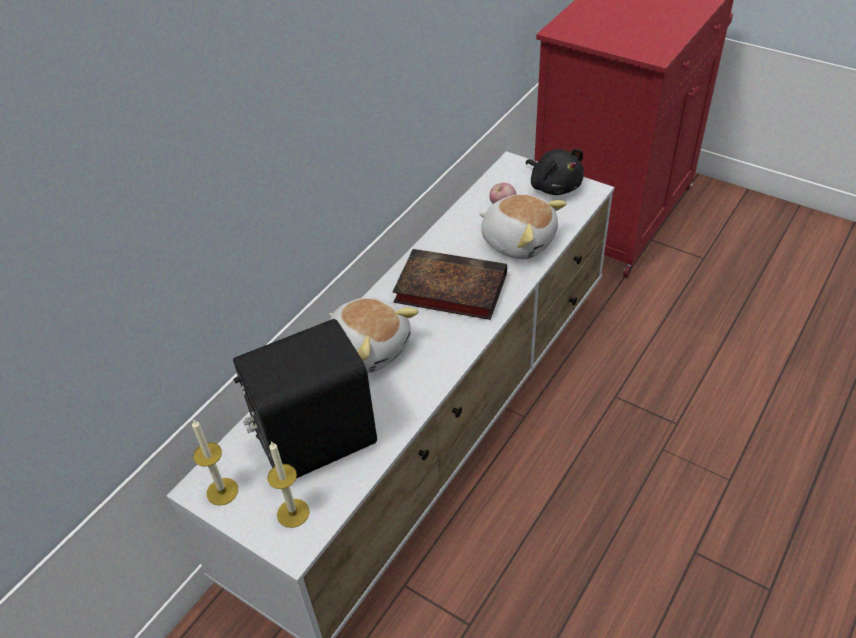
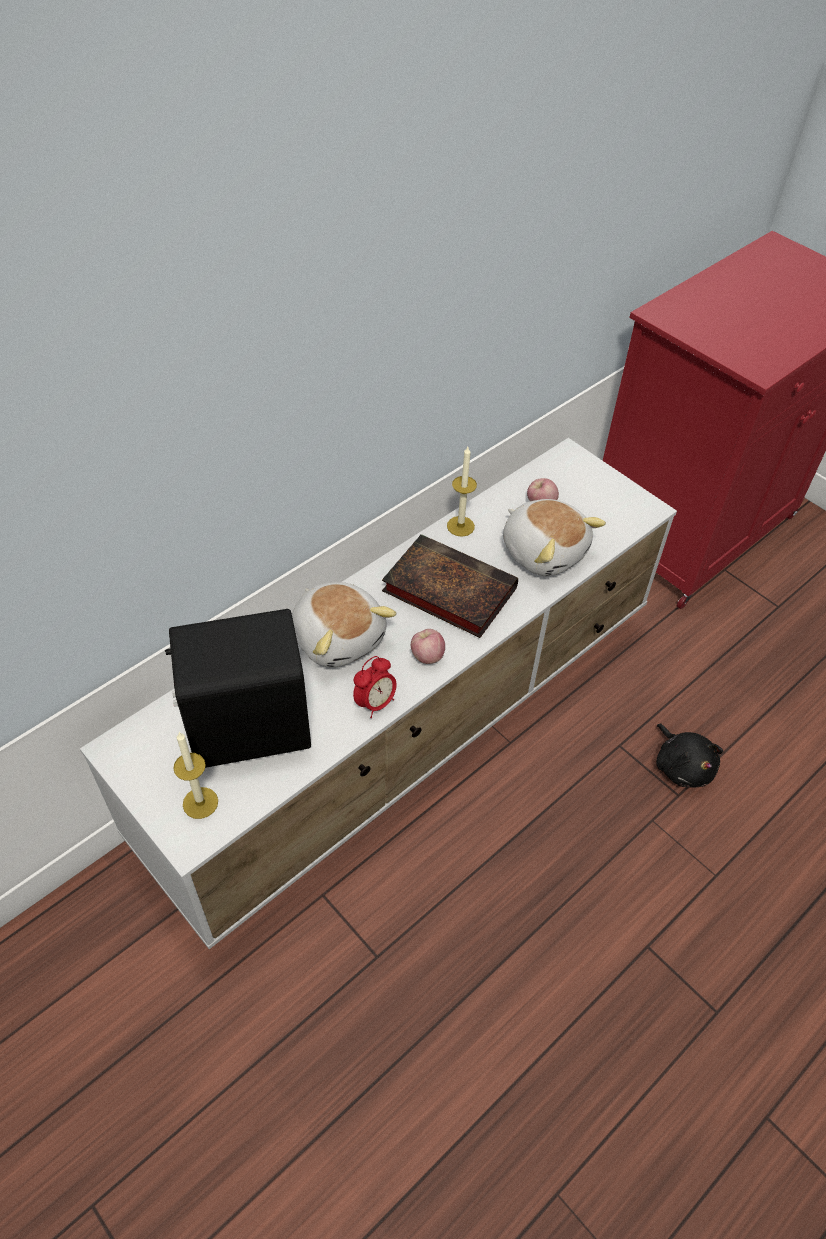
camera: 10 degrees right, 5 degrees up
candle [192,419,238,506] -> candle moved to [447,447,477,537]
black plush toy [526,149,584,195] -> black plush toy moved to [656,723,723,788]
none -> alarm clock [353,656,397,718]
none -> apple [411,629,445,664]

